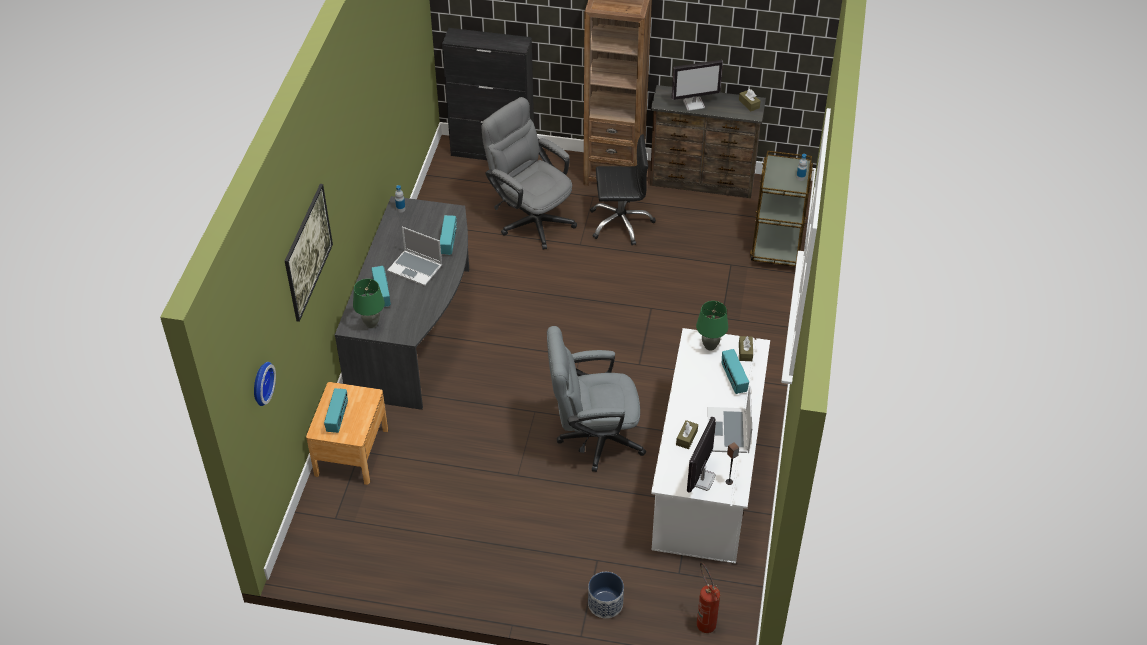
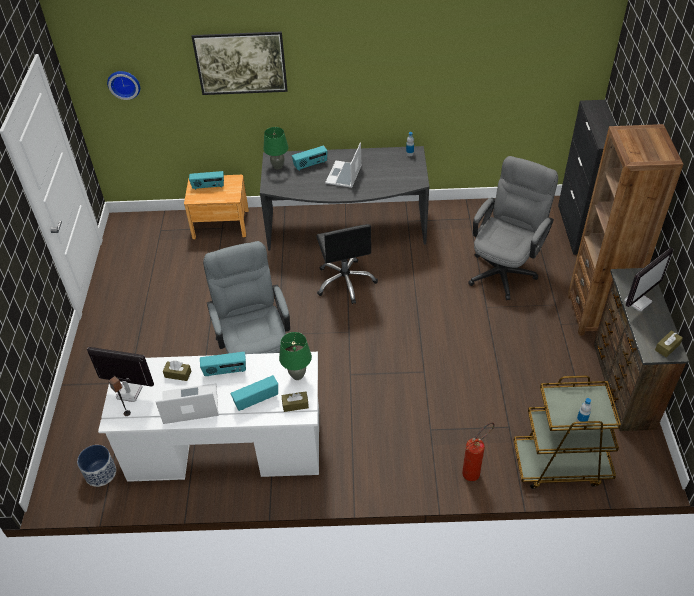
camera: 80 degrees right, 0 degrees up
radio [440,215,457,255] -> radio moved to [200,352,246,377]
planter [588,572,624,618] -> planter moved to [77,445,116,487]
black office chair [590,134,656,245] -> black office chair moved to [316,224,378,304]
monitor [672,60,723,111] -> monitor turned 105 degrees counterclockwise [624,248,673,311]
fire extinguisher [697,562,720,633] -> fire extinguisher moved to [462,422,494,481]

